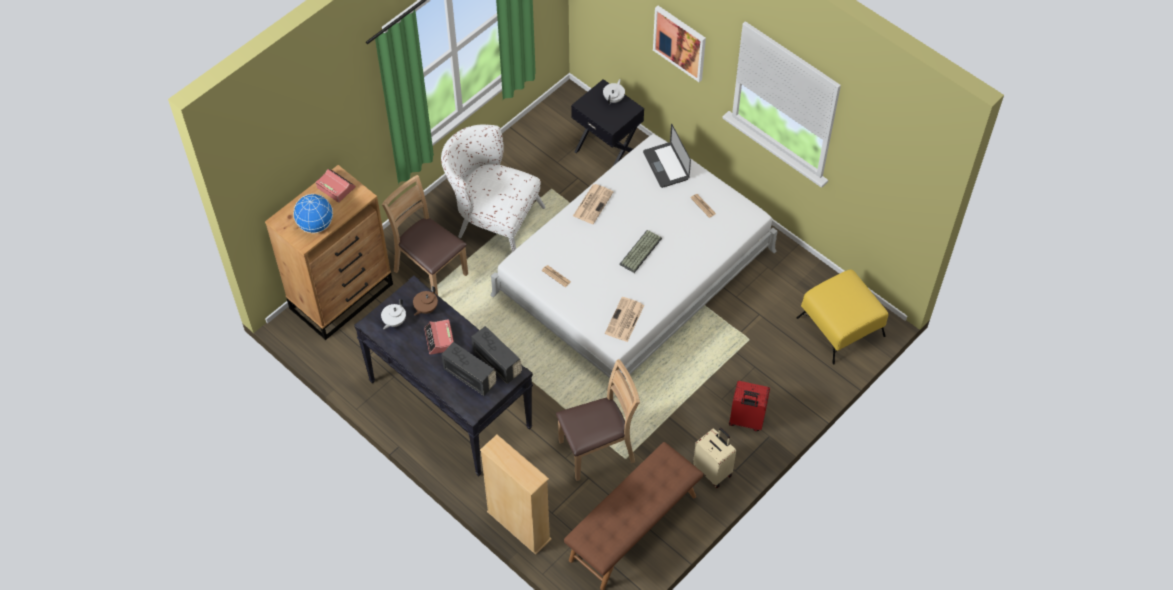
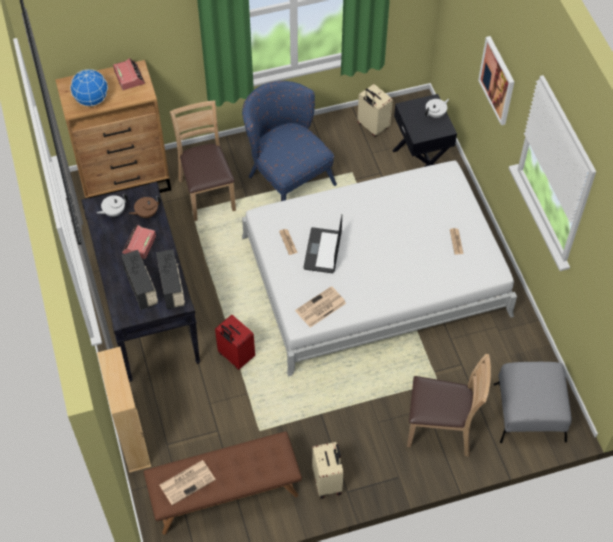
camera: 30 degrees right, 0 degrees up
white armchair [441,124,545,252] -> blue armchair [242,81,337,201]
brown chair [556,359,640,481] -> brown chair moved to [407,354,491,457]
newspaper [573,184,614,224] -> newspaper moved to [160,460,216,505]
keyboard [619,230,662,273] -> none
laptop [643,124,691,188] -> laptop moved to [303,215,342,273]
red suitcase [729,381,770,431] -> red suitcase moved to [215,315,255,370]
yellow ottoman [796,269,889,364] -> grey ottoman [494,362,572,443]
none -> beige suitcase [357,84,393,137]

